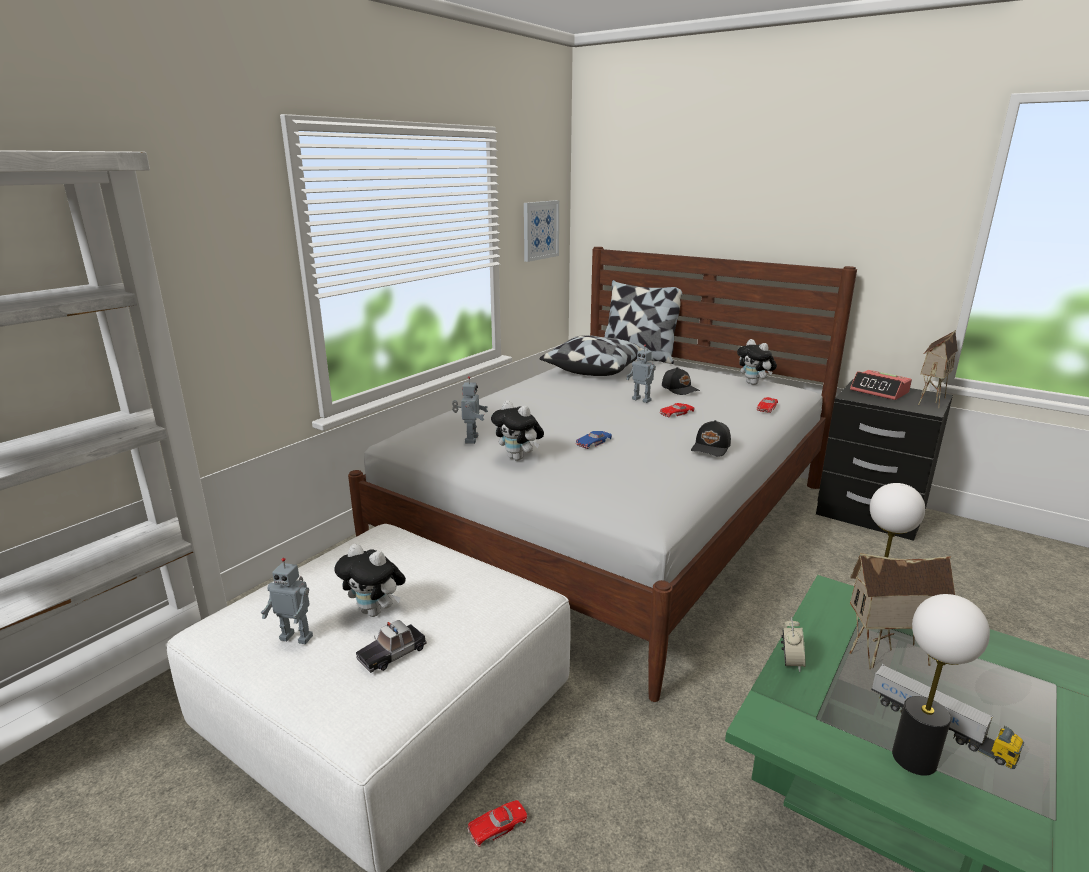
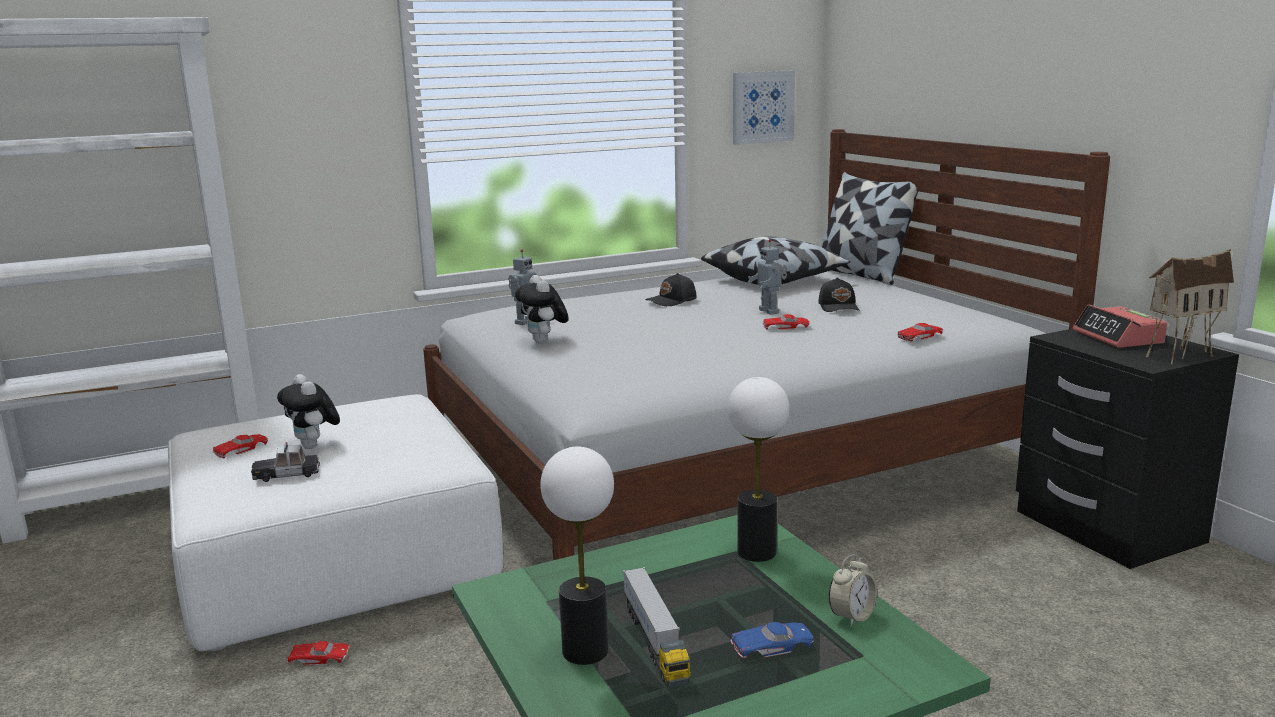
camera: 30 degrees right, 5 degrees down
toy robot [261,558,313,644] -> red toy car [213,434,268,458]
blue toy car [576,431,612,449] -> blue toy car moved to [730,622,813,660]
black cap [691,420,731,457] -> black cap moved to [645,273,696,306]
plush toy [737,339,777,385] -> none
alarm clock [781,617,806,672] -> alarm clock moved to [829,554,877,627]
toy house [850,553,955,670] -> none

